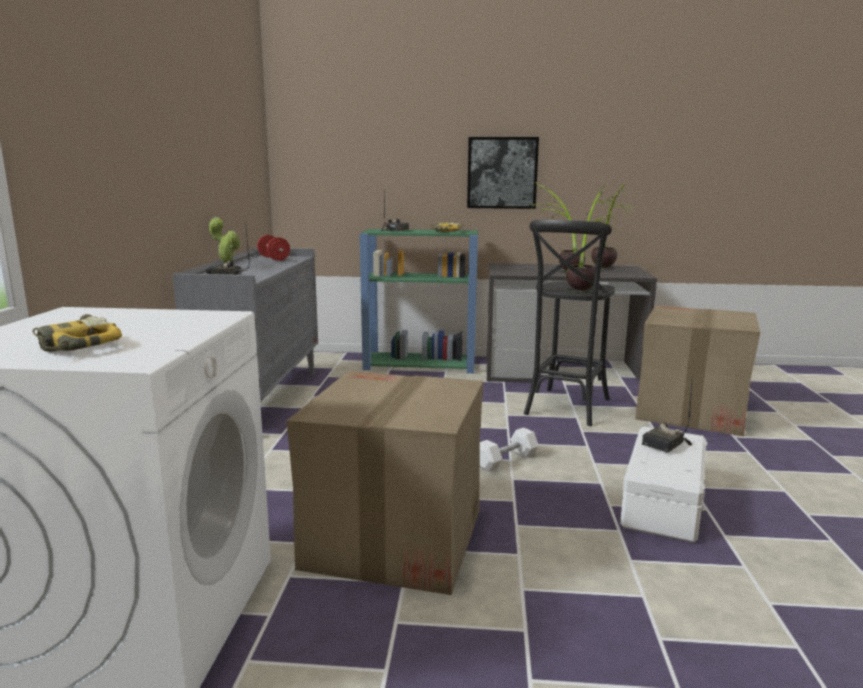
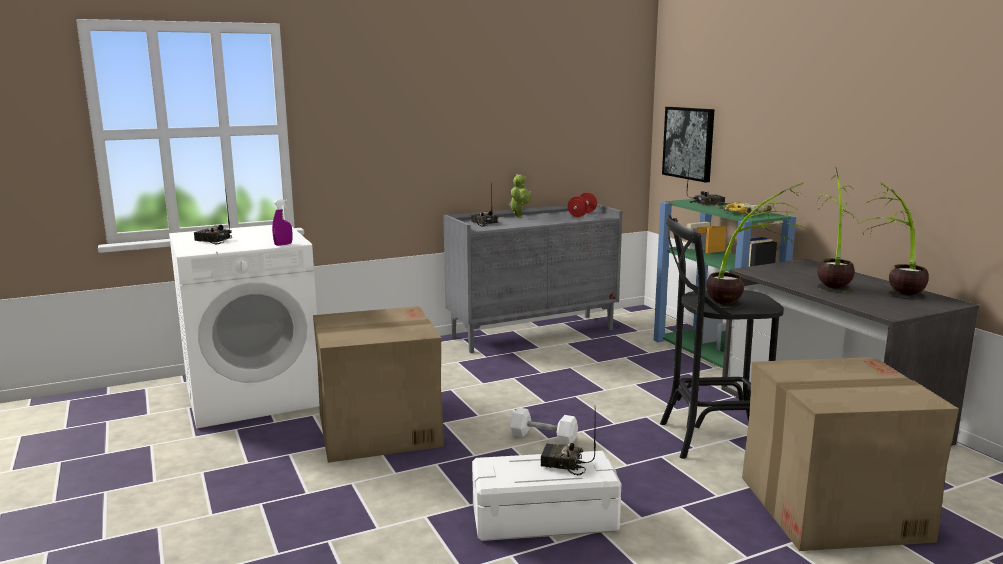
camera: 60 degrees right, 0 degrees up
power drill [32,314,122,352] -> radio [194,189,232,244]
picture [467,137,539,209] -> picture moved to [662,107,715,183]
none -> purple spray bottle [272,199,292,246]

